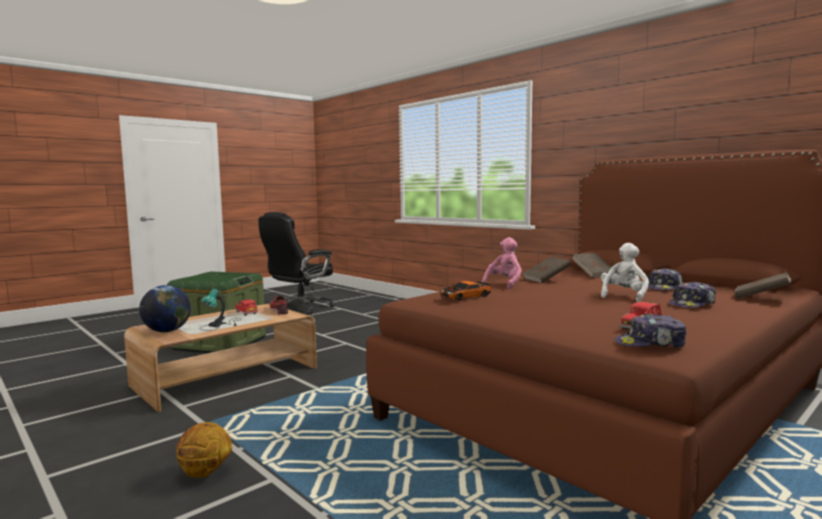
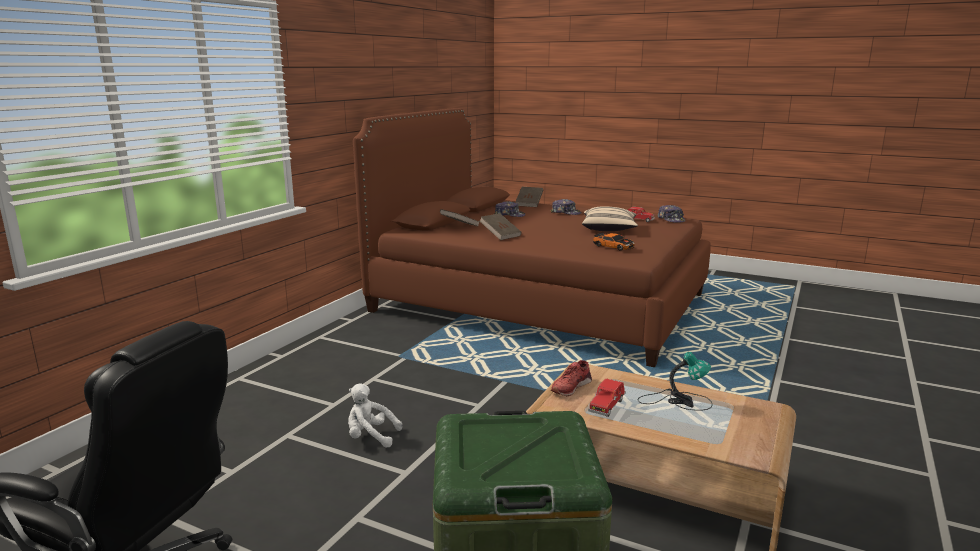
camera: 110 degrees left, 10 degrees up
globe [139,285,191,332] -> none
basketball [176,422,232,478] -> none
pink plush toy [482,237,522,289] -> none
white plush toy [601,243,649,302] -> white plush toy moved to [348,384,402,448]
none -> beige pillow [582,206,638,231]

